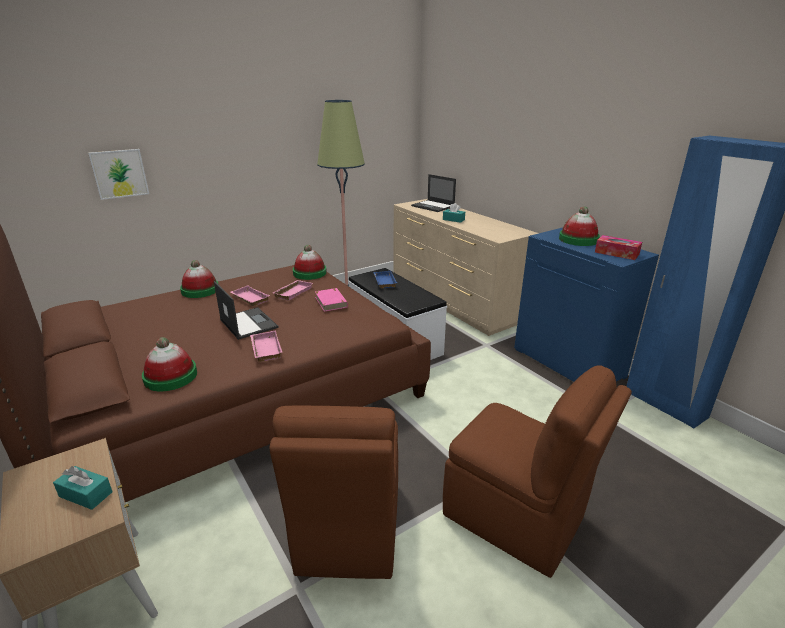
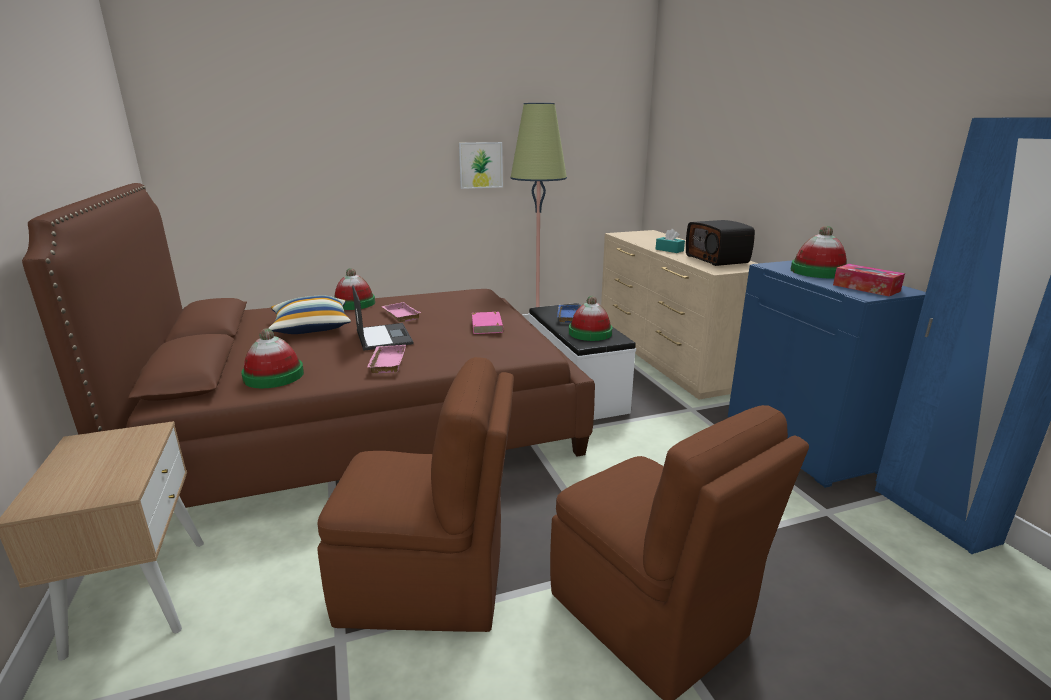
camera: 15 degrees right, 5 degrees down
turquoise tissue box [53,466,113,510] -> none
picture [88,149,149,200] -> picture moved to [459,142,503,189]
brown chair [269,405,398,579] -> brown chair turned 105 degrees counterclockwise [317,357,514,632]
pink tray [273,280,313,301] -> none
hat [293,245,327,280] -> hat moved to [569,296,613,341]
laptop [411,174,456,212] -> none
none -> pillow [268,295,351,334]
none -> radio [686,220,755,266]

